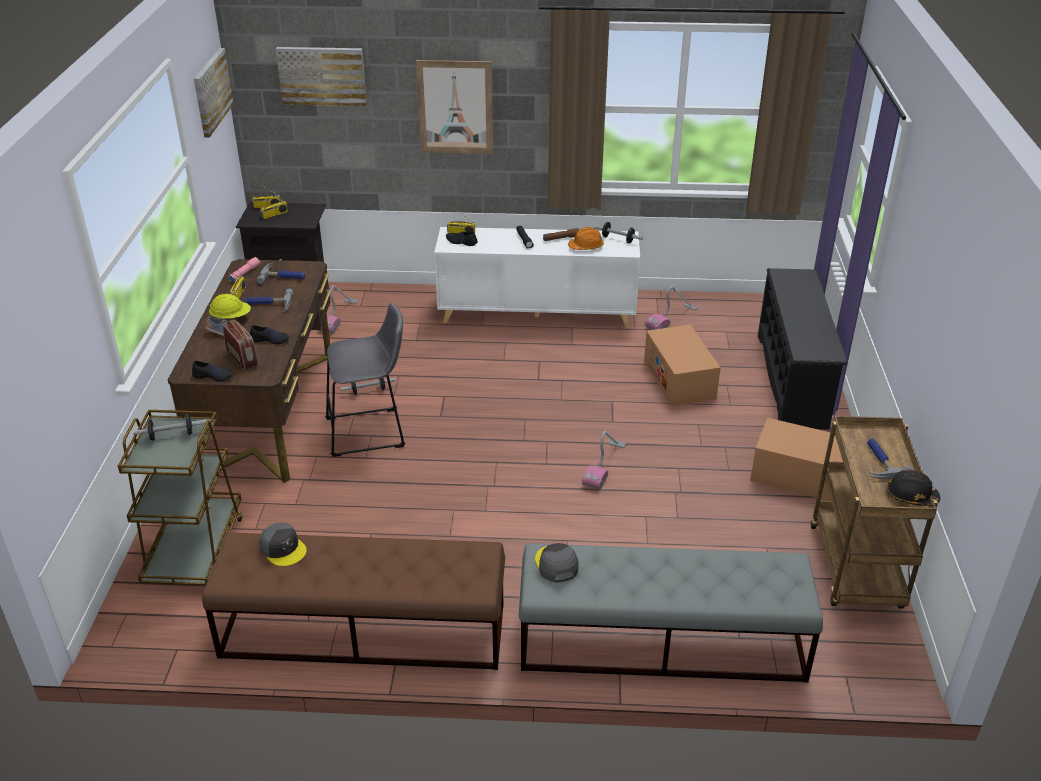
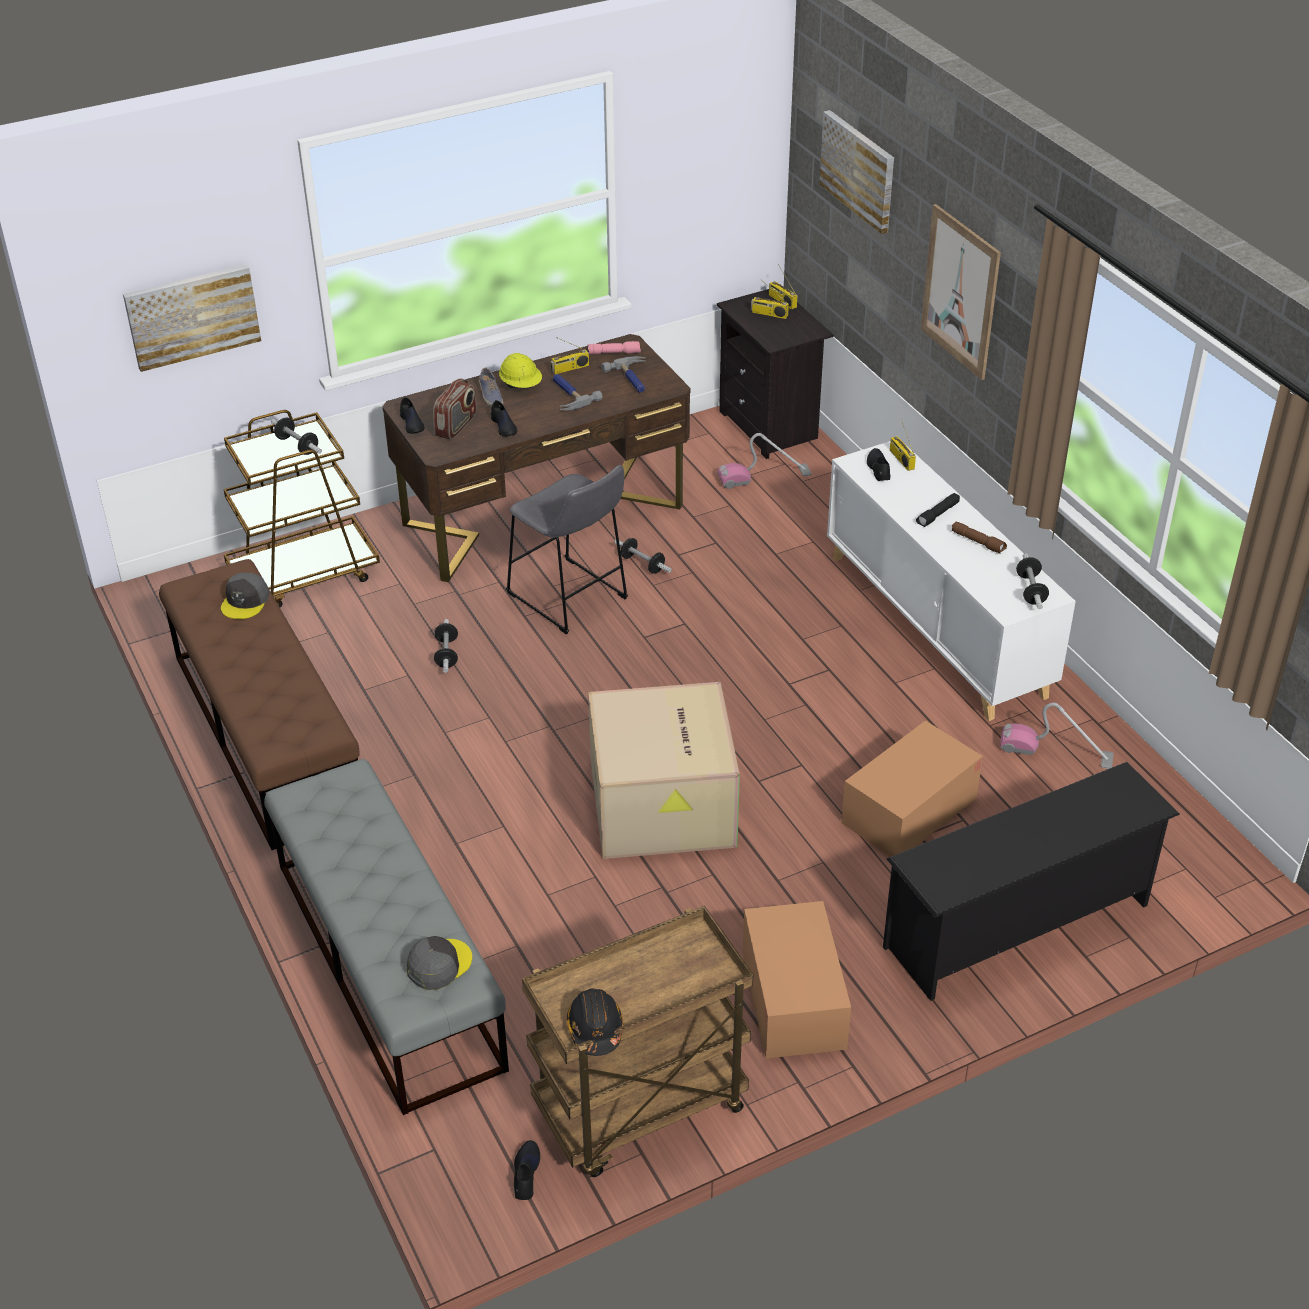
camera: 60 degrees right, 5 degrees up
picture [194,48,234,138] -> picture moved to [123,264,261,372]
grey cap [535,543,579,582] -> grey cap moved to [407,936,472,990]
orange hard hat [568,227,604,250] -> none
vacuum cleaner [582,431,626,489] -> cardboard box [588,682,740,859]
hammer [867,438,914,479] -> none
none -> dumbbell [434,619,458,673]
none -> black shoe [514,1140,540,1200]

